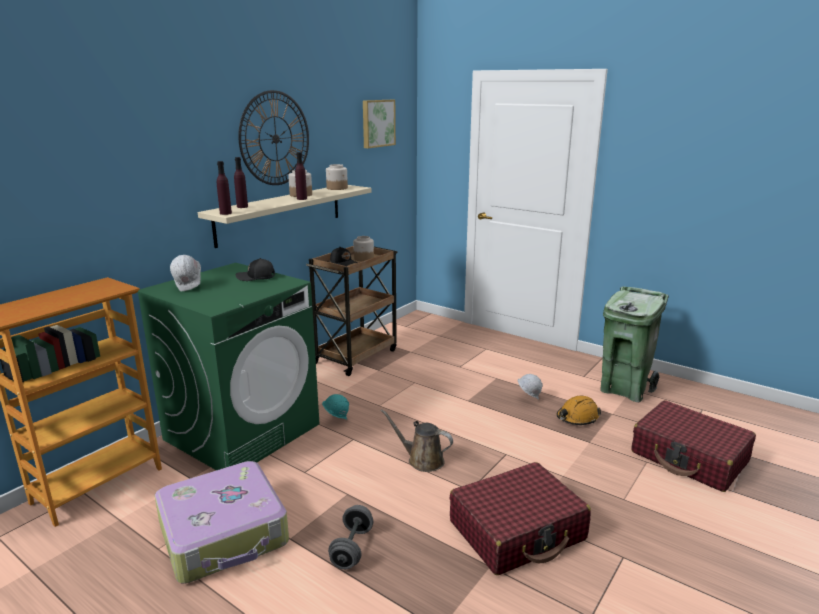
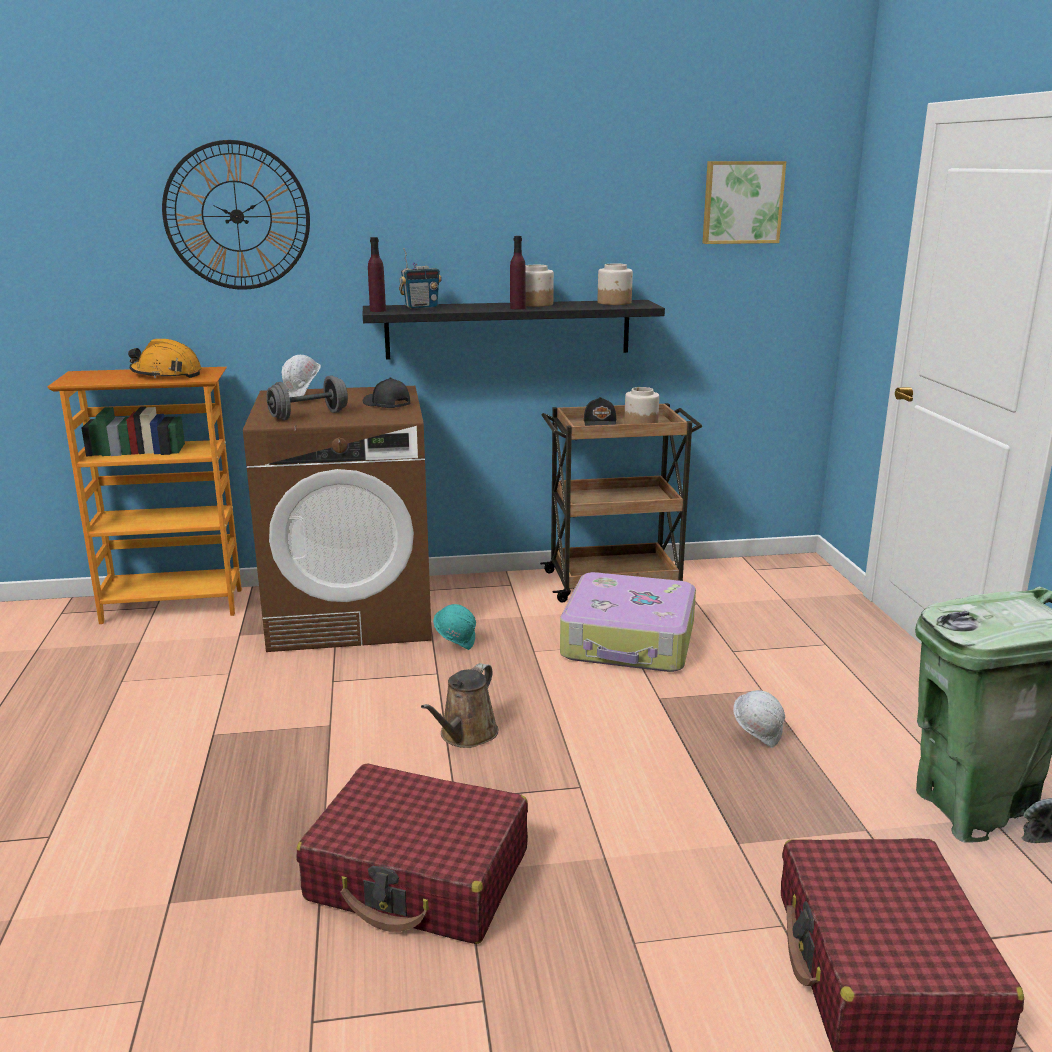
camera: 45 degrees right, 0 degrees up
green washing machine [137,263,319,470] -> brown washing machine [243,386,432,652]
suitcase [155,461,289,584] -> suitcase moved to [560,572,696,672]
beige shelf [198,185,372,248] -> black shelf [363,300,665,360]
purple bottle [234,157,248,208] -> radio [399,248,442,309]
wall clock [238,90,309,185] -> wall clock moved to [162,140,310,290]
grey dumbbell [328,505,373,569] -> grey dumbbell moved to [266,375,348,420]
brown watering can [381,409,453,472] -> brown watering can turned 135 degrees counterclockwise [421,663,498,748]
orange hard hat [556,396,601,425] -> orange hard hat moved to [128,339,202,378]

